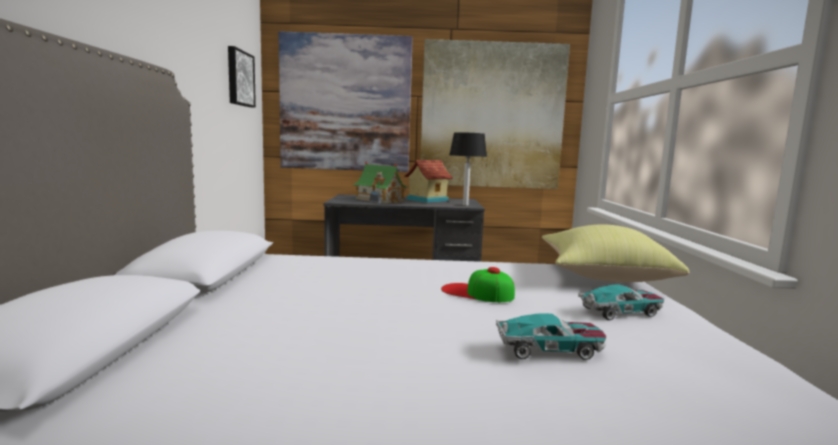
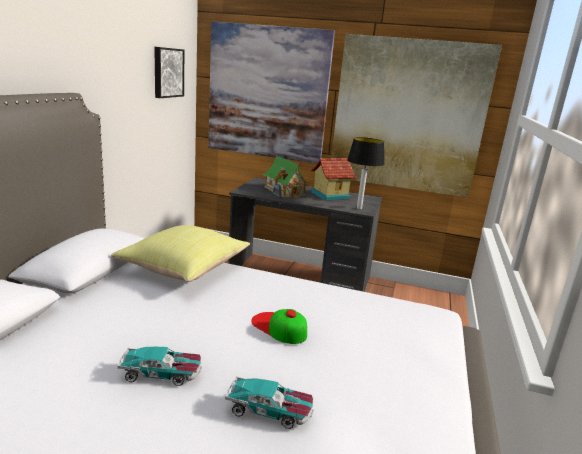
camera: 15 degrees right, 10 degrees up
yellow pillow [542,224,689,282] -> yellow pillow moved to [111,225,250,282]
toy car [578,284,664,320] -> toy car moved to [118,347,202,386]

